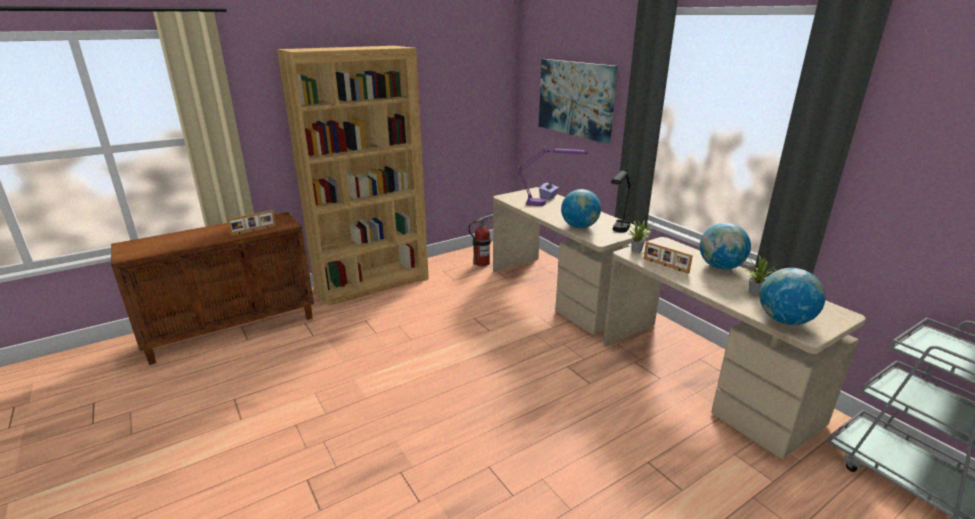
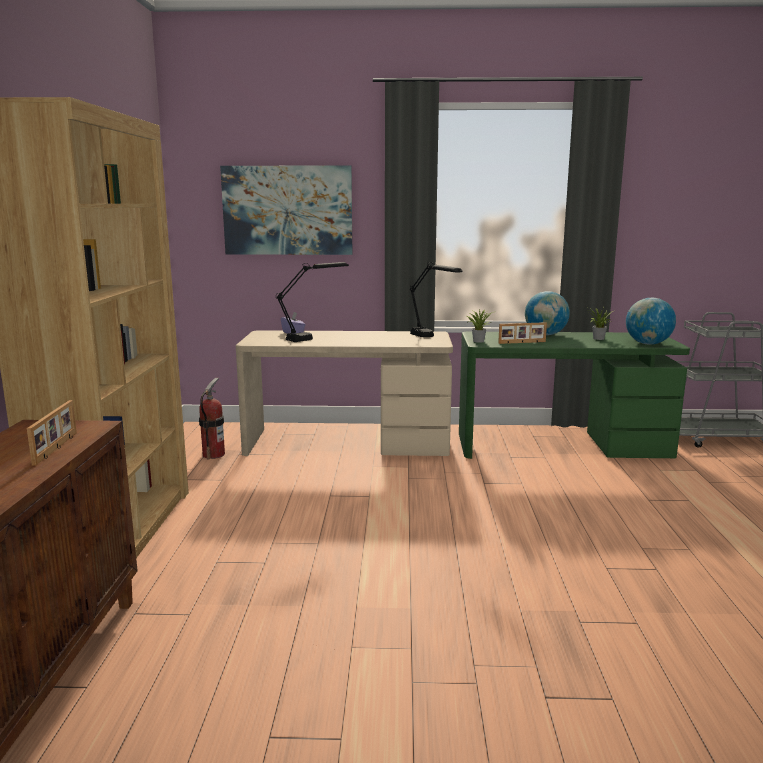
camera: 55 degrees left, 10 degrees down
purple table lamp [517,147,588,206] -> black table lamp [276,262,349,342]
globe [561,189,601,229] -> none
beige desk [603,237,866,459] -> green desk [459,332,690,459]

